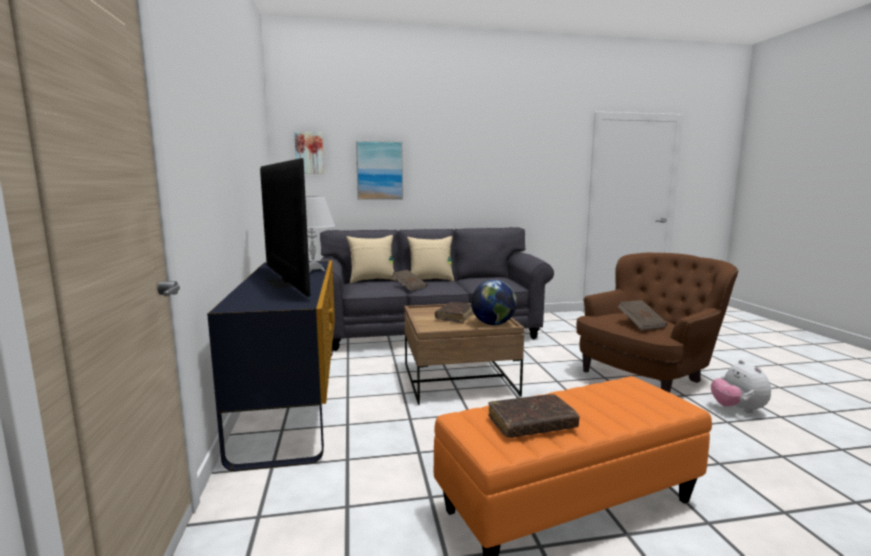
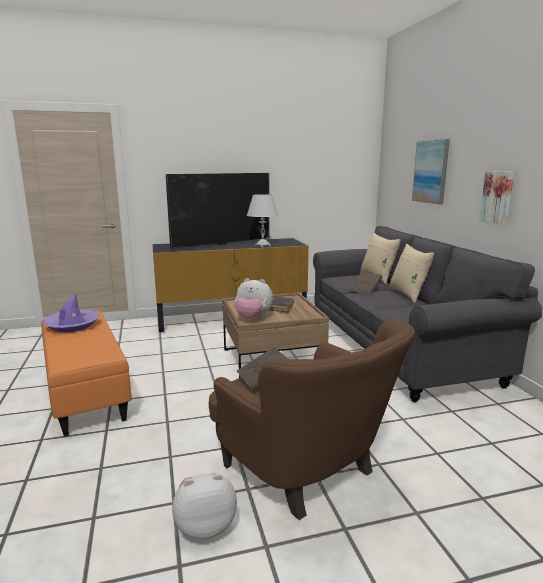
camera: 85 degrees right, 5 degrees up
picture [294,132,324,174] -> picture moved to [479,171,515,225]
globe [471,280,517,325] -> plush toy [235,278,273,319]
brown book [488,394,580,438] -> purple hat [43,294,99,332]

